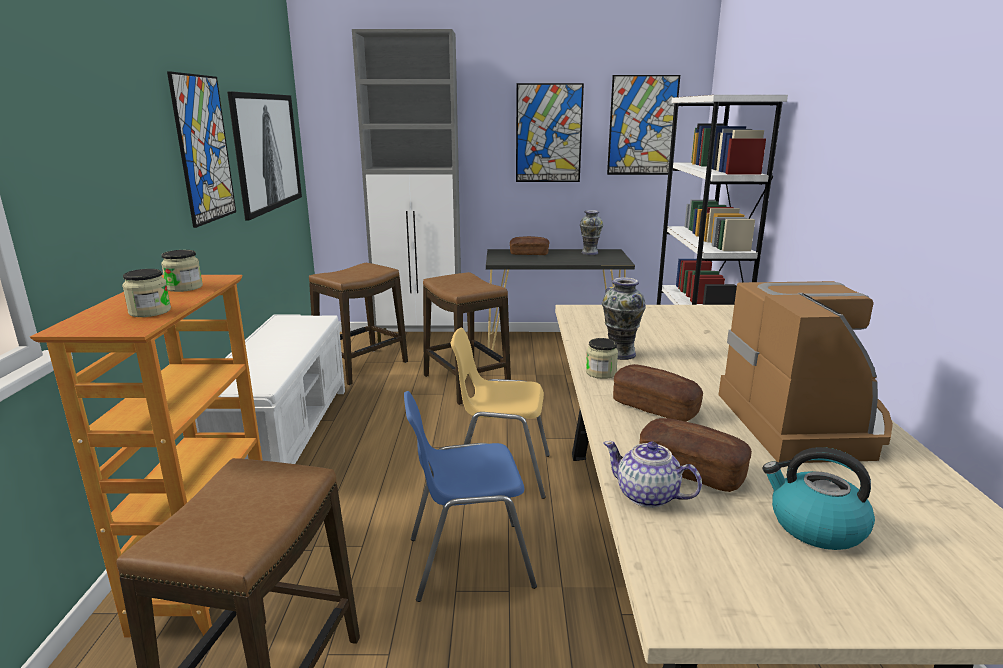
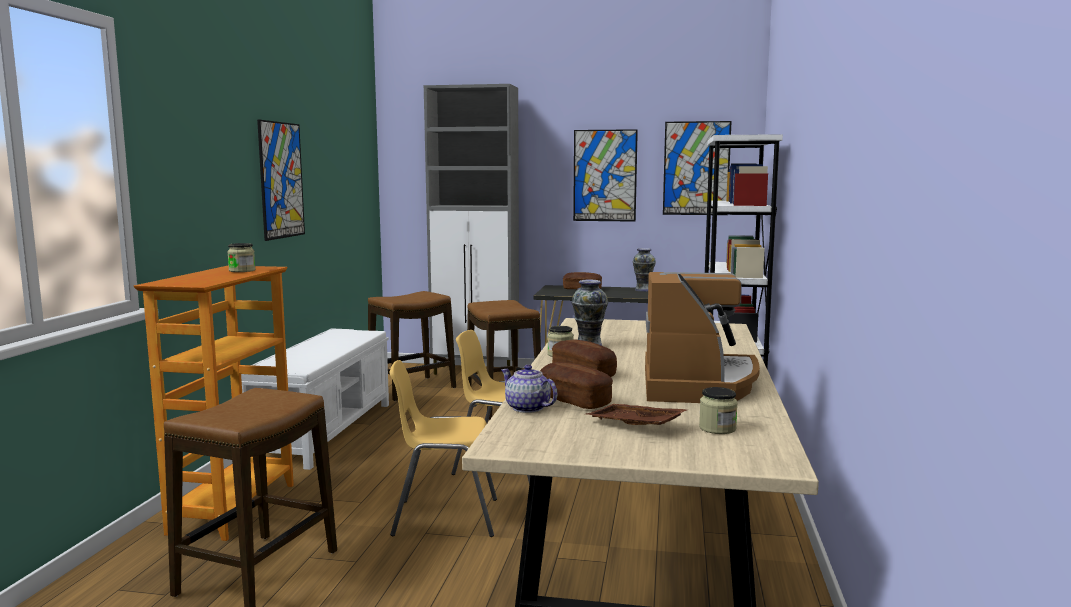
camera: 10 degrees right, 10 degrees down
jar [122,269,171,317] -> jar moved to [699,387,738,434]
picture [227,91,302,220] -> none
blue chair [404,391,537,602] -> yellow chair [390,360,497,537]
kettle [763,447,875,550] -> brown tray [586,404,689,425]

